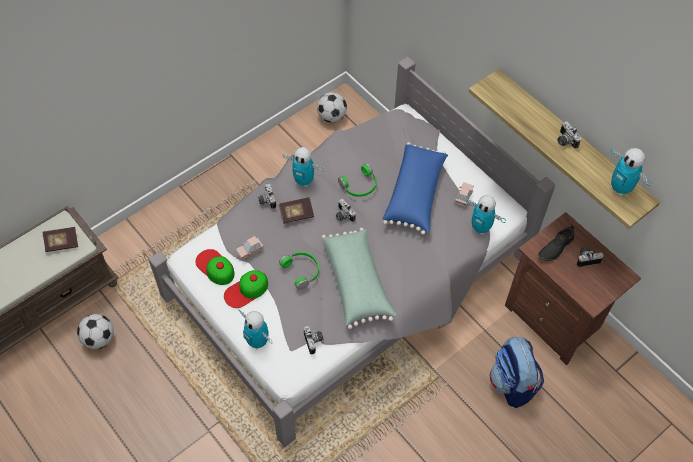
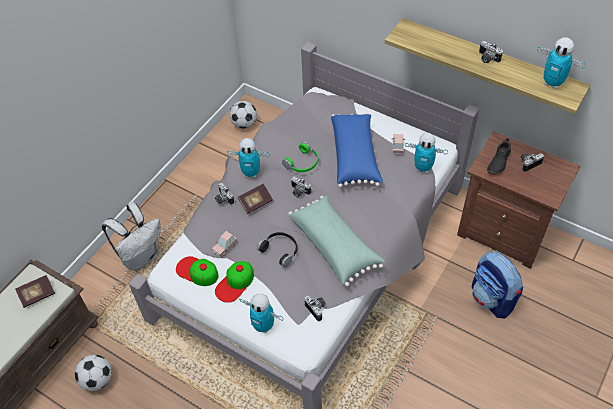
camera: 15 degrees left, 5 degrees down
green headphones [279,252,319,290] -> black headphones [257,232,297,267]
none -> white backpack [102,202,161,271]

